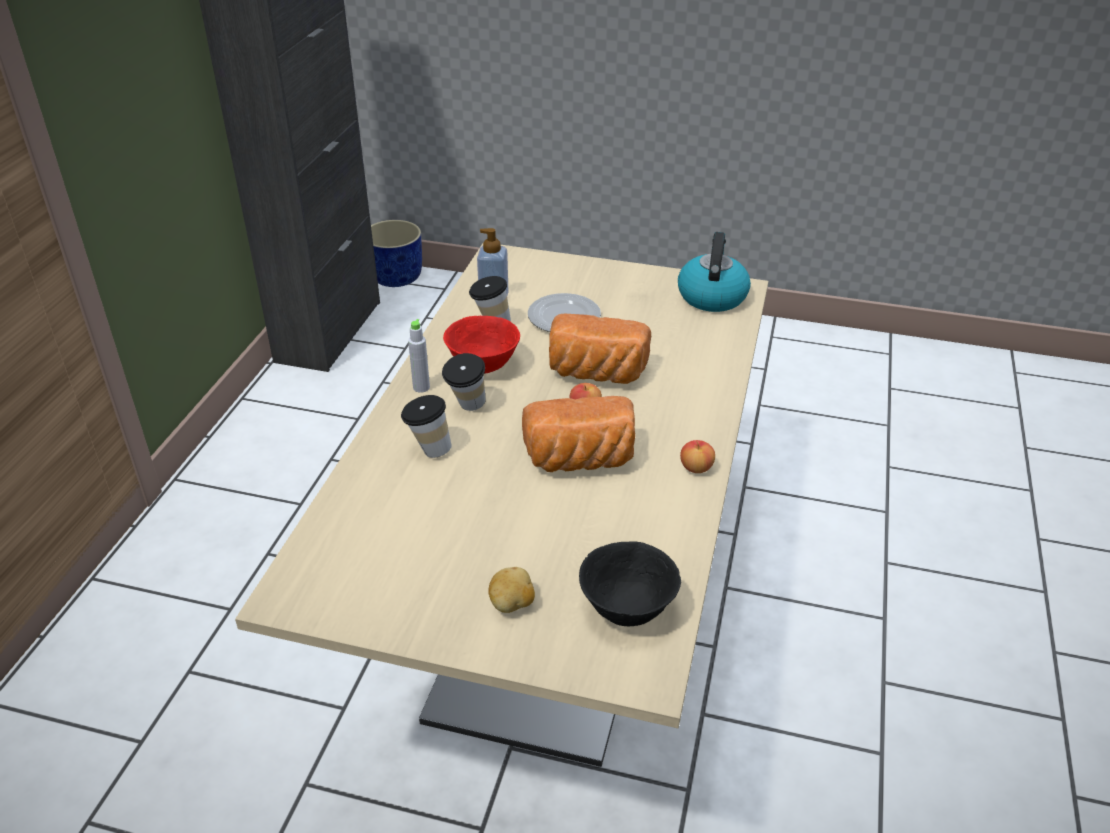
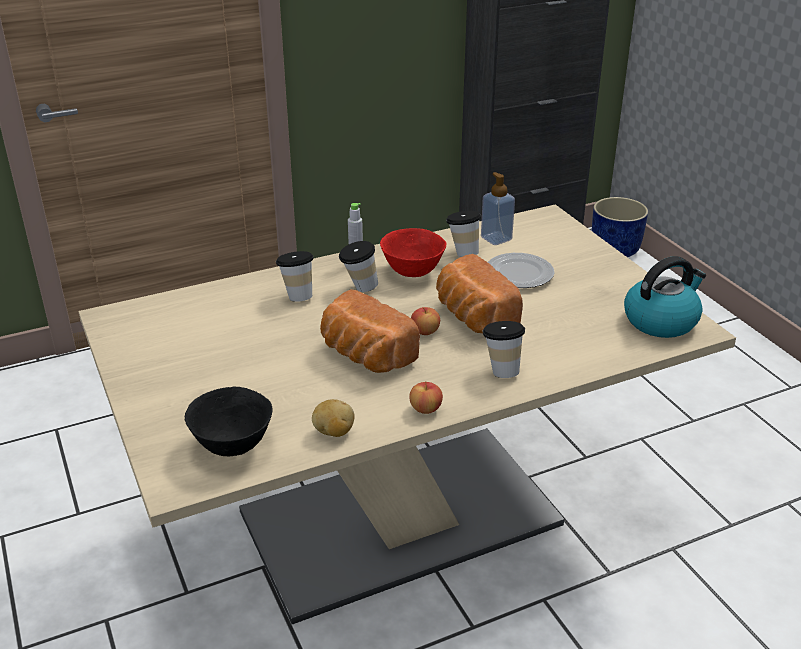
camera: 50 degrees right, 5 degrees down
potato [489,567,535,613] -> potato moved to [312,399,355,437]
none -> cup [483,321,525,378]

